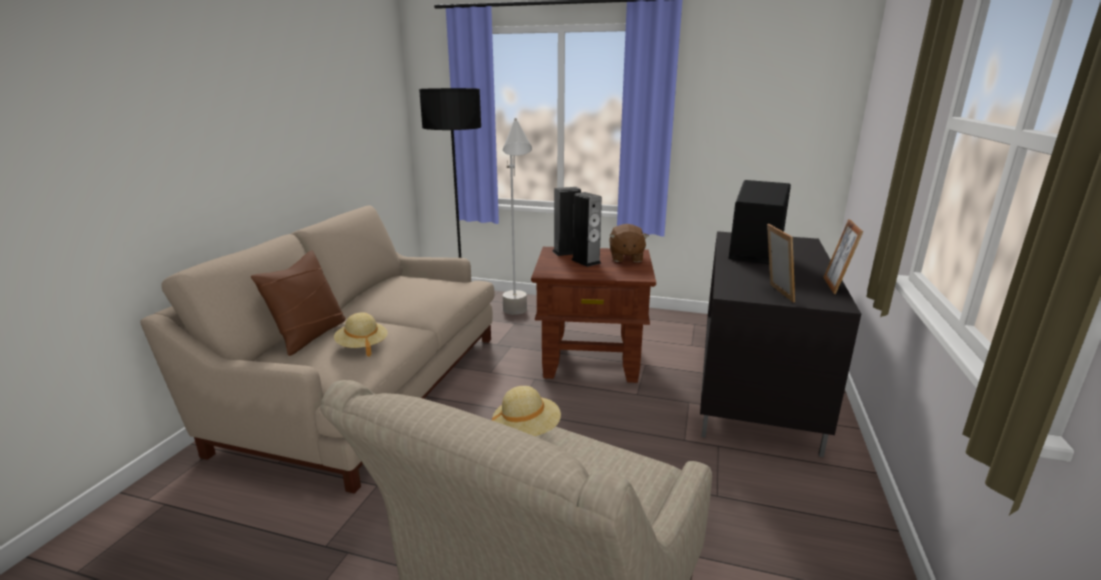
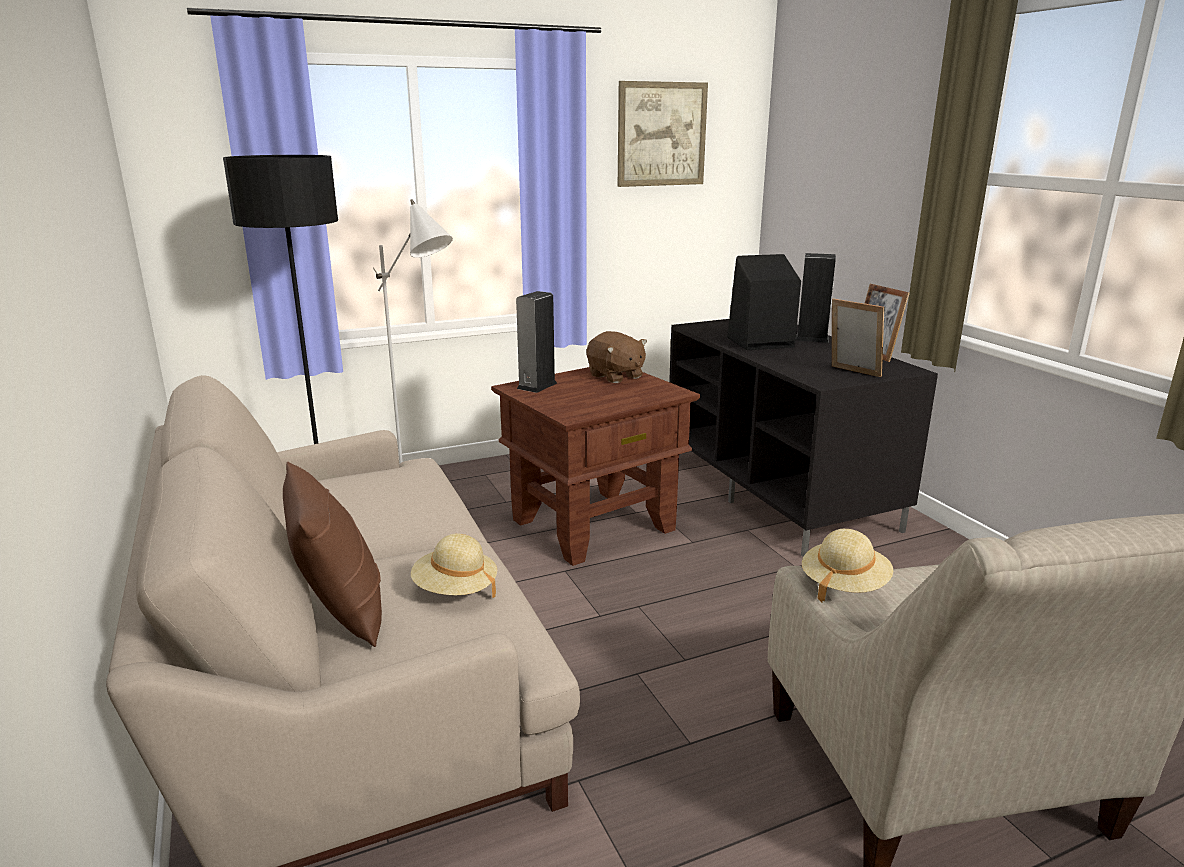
camera: 40 degrees left, 0 degrees up
speaker [571,192,602,267] -> speaker moved to [796,253,836,343]
none -> picture [618,81,708,187]

